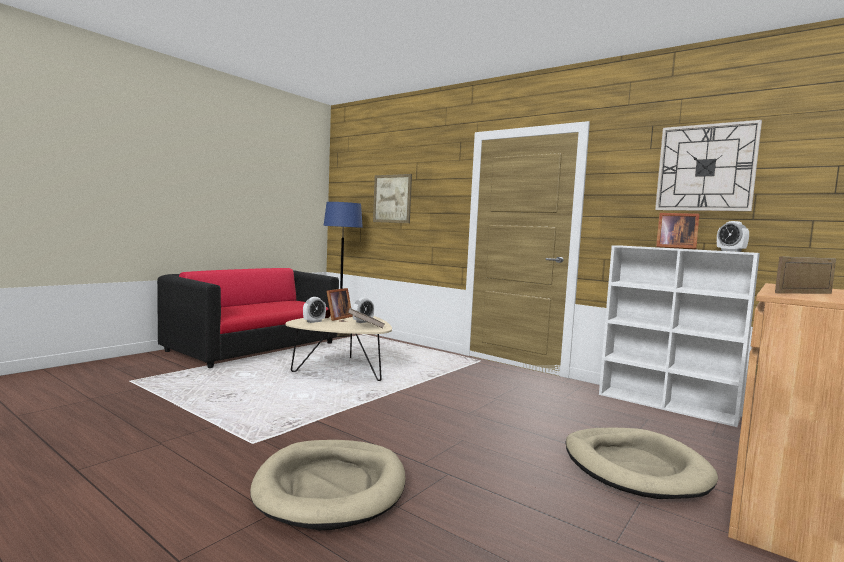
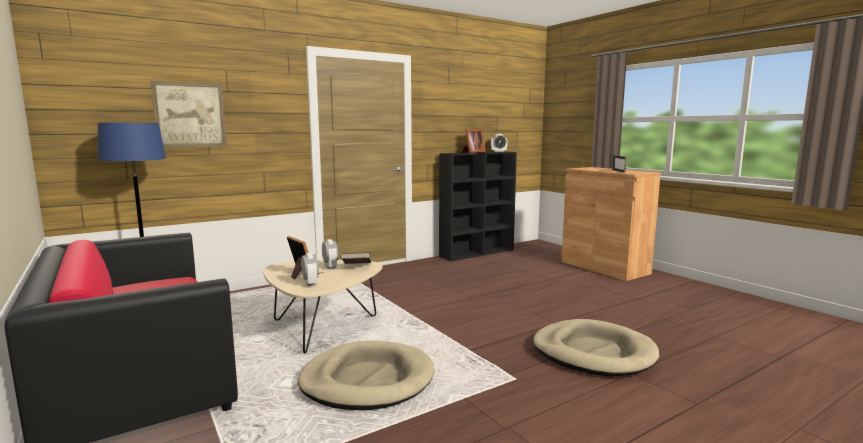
camera: 70 degrees left, 5 degrees up
beige dog bed [566,428,718,499] -> beige dog bed moved to [298,341,434,410]
white bookcase [599,245,760,427] -> black bookcase [439,151,517,261]
wall clock [655,120,762,211] -> none

